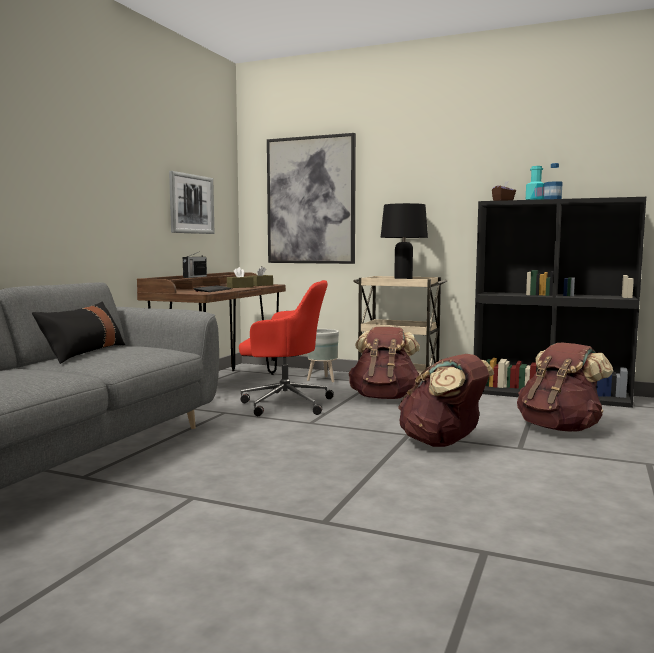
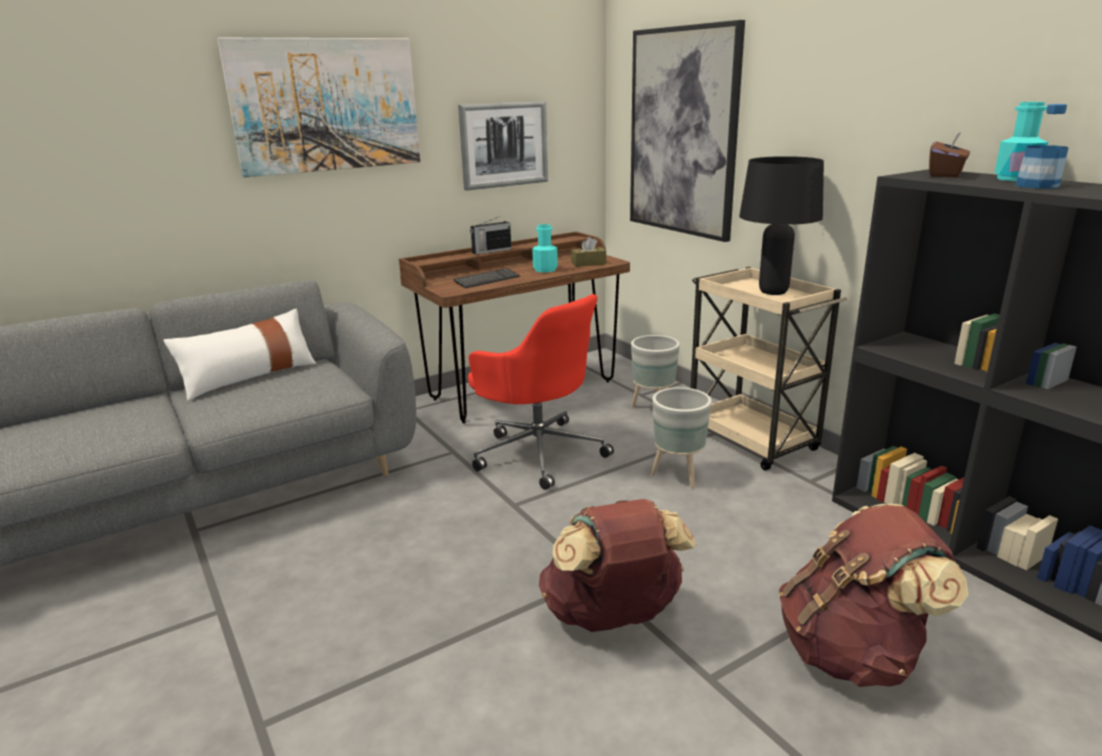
camera: 35 degrees right, 15 degrees up
black pillow [32,302,125,364] -> white pillow [163,309,316,401]
brown tissue box [227,267,254,288] -> turquoise bottle [532,224,558,272]
brown backpack [348,327,420,399] -> grey planter [651,387,712,489]
none -> picture [217,38,420,177]

